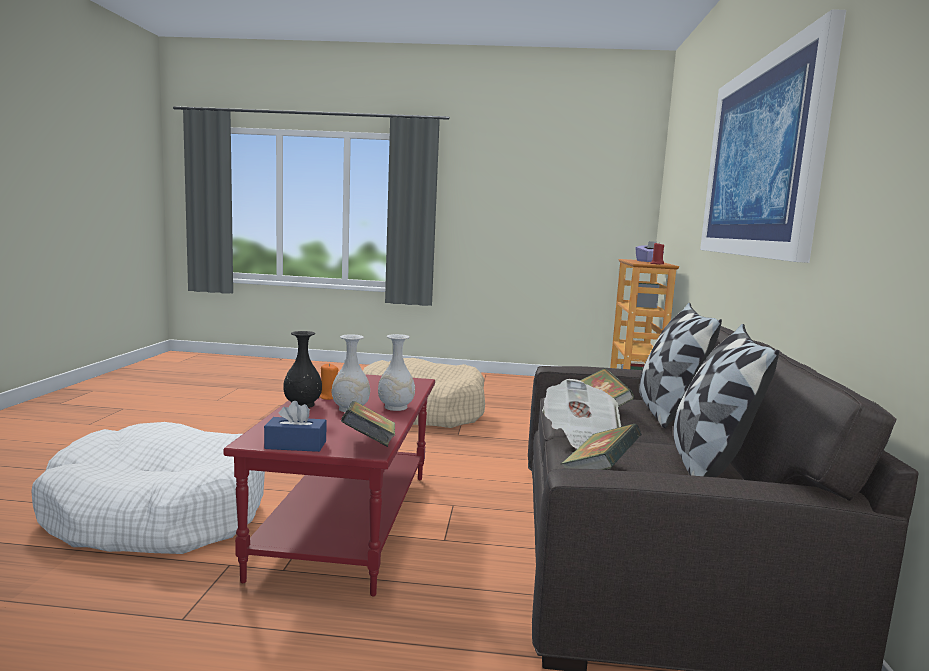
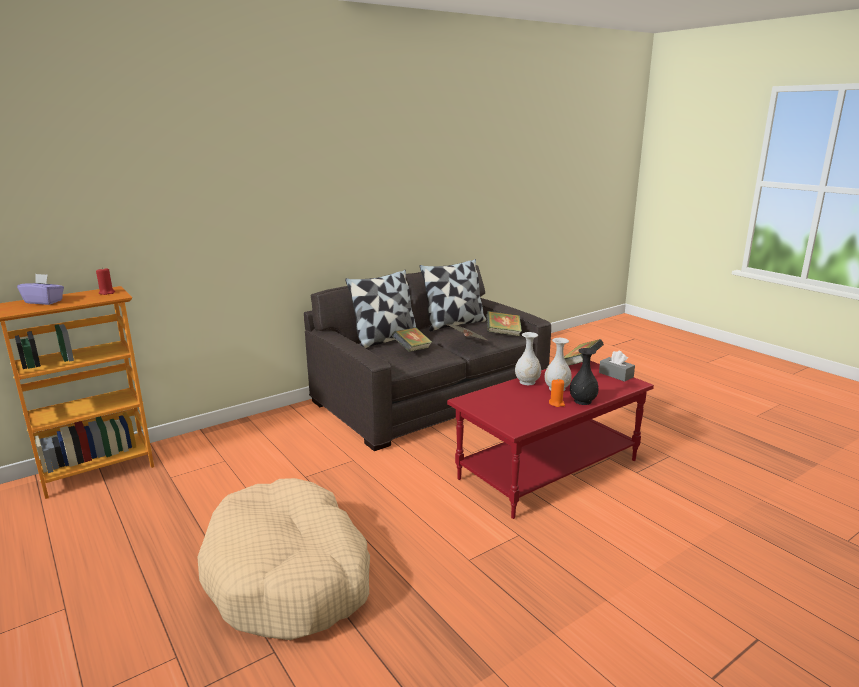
camera: 130 degrees left, 10 degrees up
white dog bed [31,422,265,554] -> none
blue tissue box [264,401,326,452] -> grey tissue box [599,351,635,382]
picture [700,9,846,263] -> none

